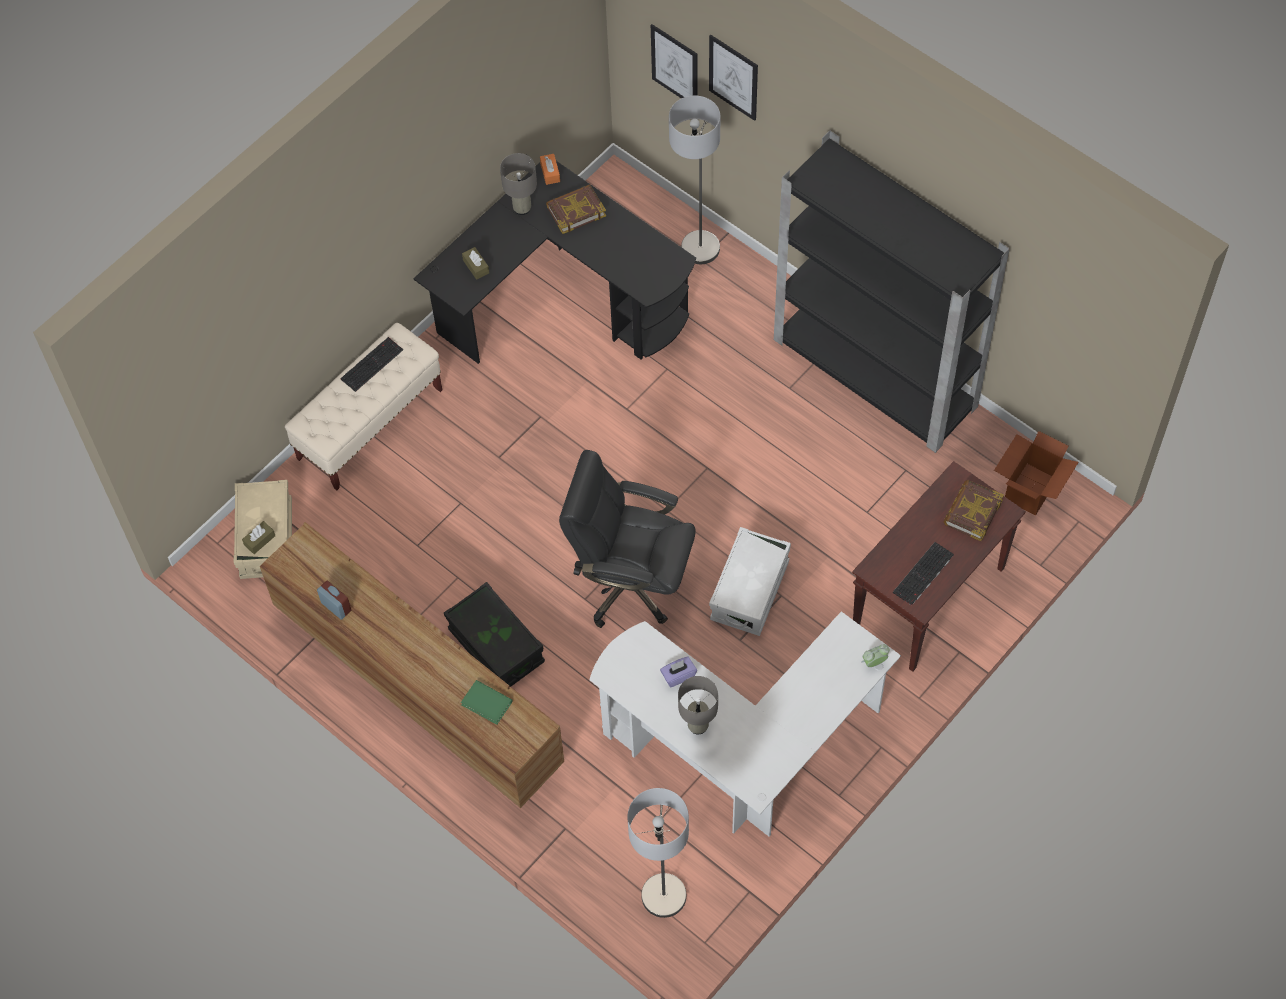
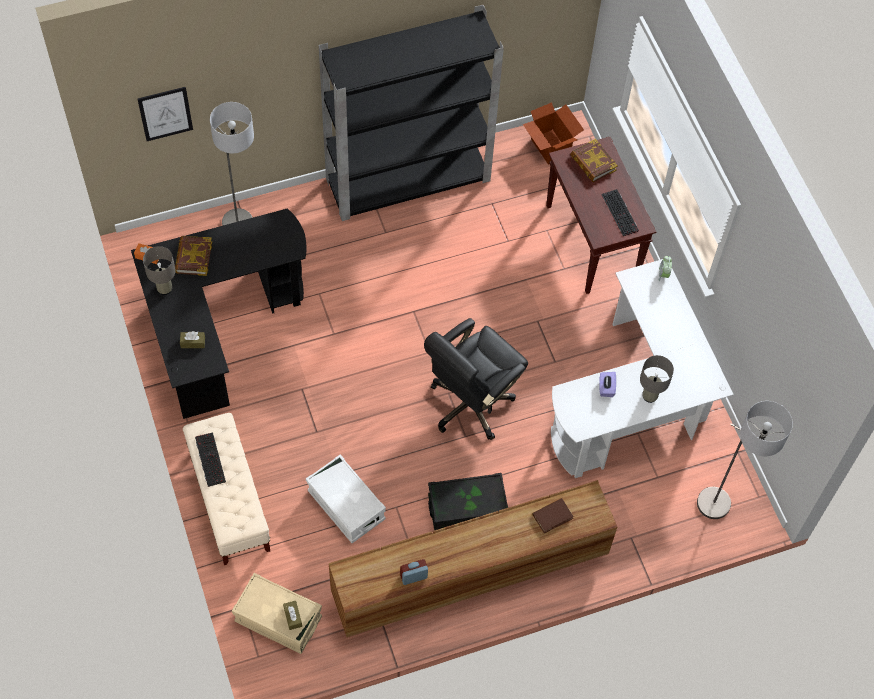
camera: 65 degrees left, 0 degrees up
green book [461,680,513,725] -> brown book [532,498,574,534]
picture [709,34,758,121] -> none
white storage box [709,527,791,636] -> white storage box moved to [306,454,386,543]

